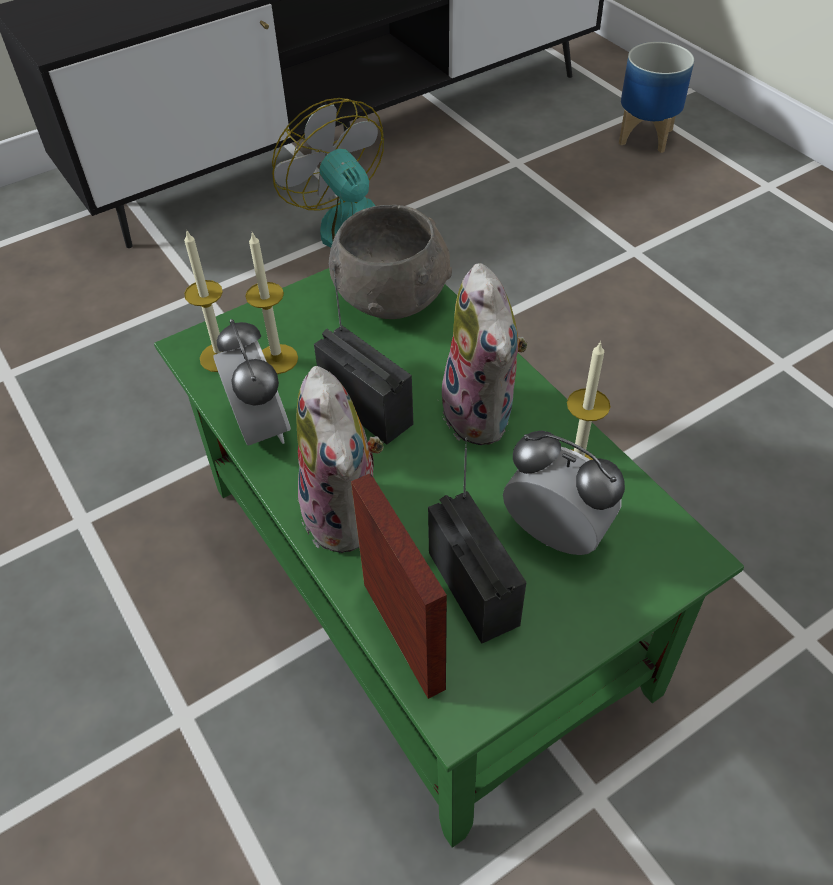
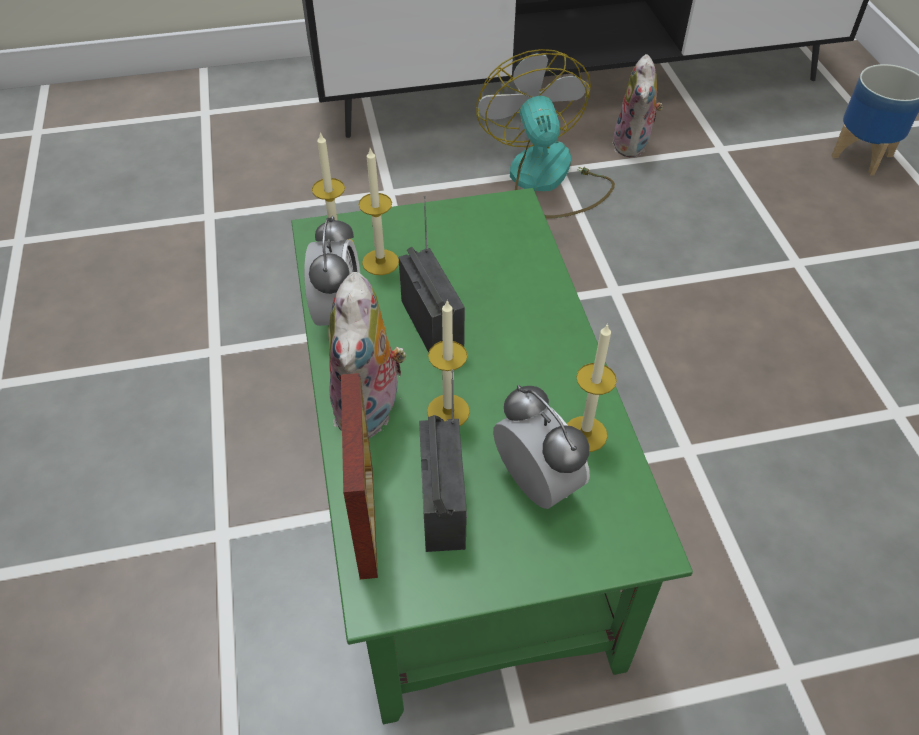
camera: 20 degrees right, 0 degrees up
grey bowl [329,205,452,319] -> none
plush toy [438,263,527,445] -> plush toy moved to [613,54,663,158]
none -> candle [427,301,470,426]

